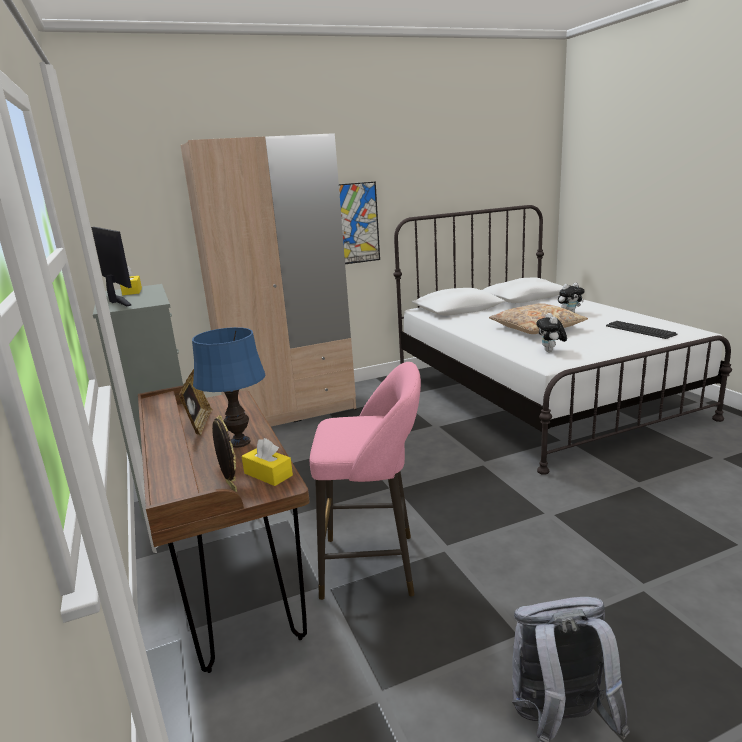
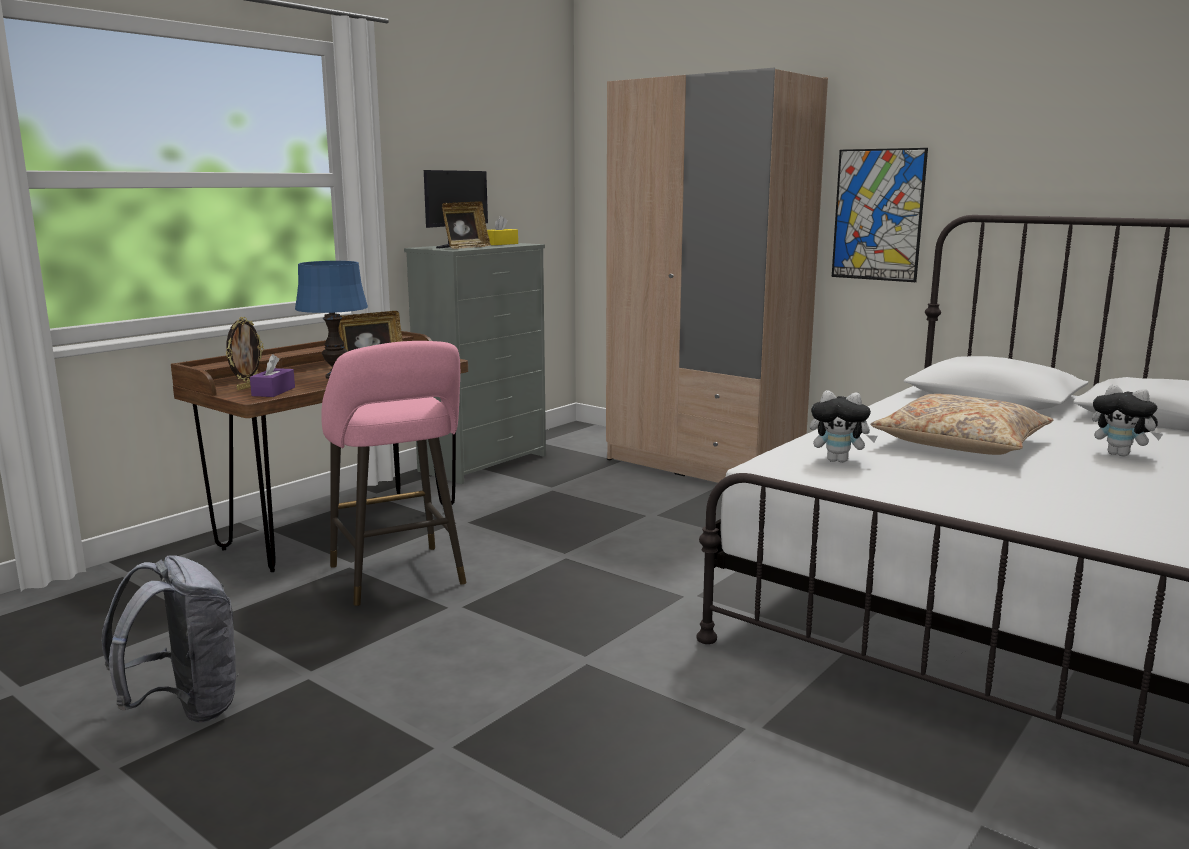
camera: 60 degrees right, 5 degrees down
yellow tissue box [242,438,293,486] -> purple tissue box [250,354,295,397]
plush toy [536,313,567,352] -> plush toy turned 135 degrees counterclockwise [810,390,877,463]
keyboard [606,321,677,339] -> none
none -> picture frame [442,201,491,249]

